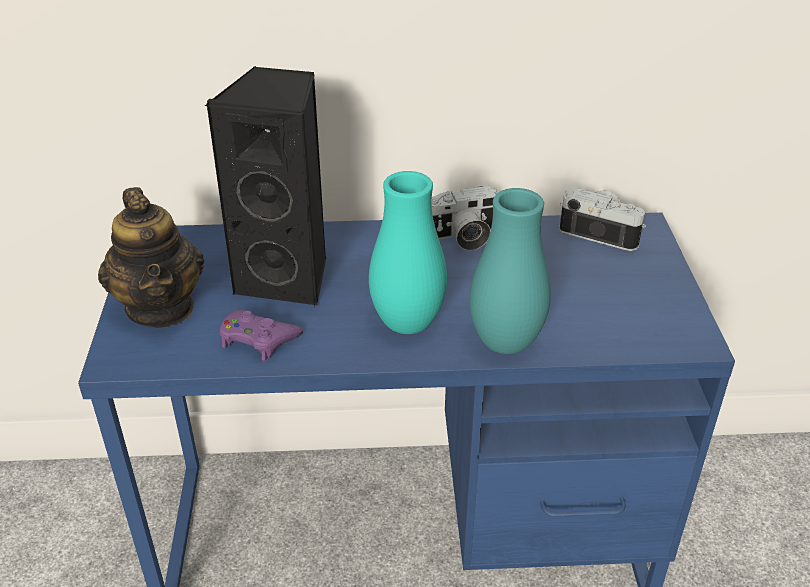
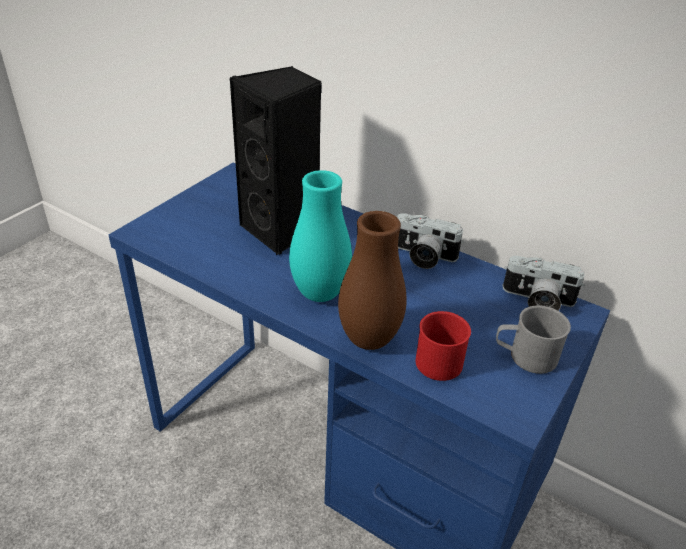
camera: 35 degrees right, 0 degrees up
teapot [98,187,204,328] -> none
purple game controller [219,309,304,361] -> none
turquoise vase [469,188,551,354] -> brown vase [338,211,407,350]
camera [559,187,646,251] -> camera turned 135 degrees clockwise [503,256,585,311]
none -> red mug [416,311,471,381]
none -> grey mug [496,305,571,374]

